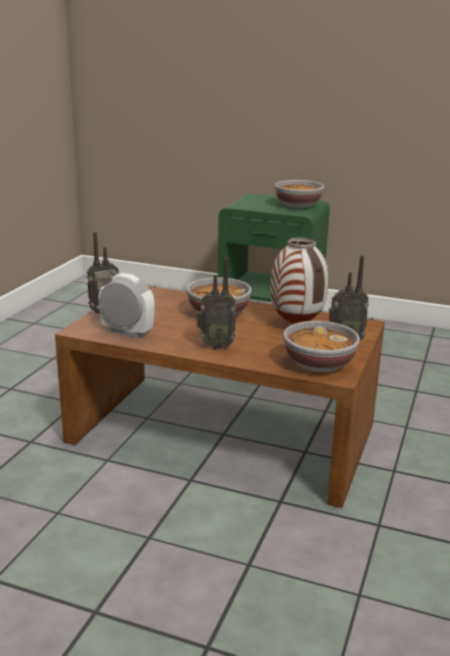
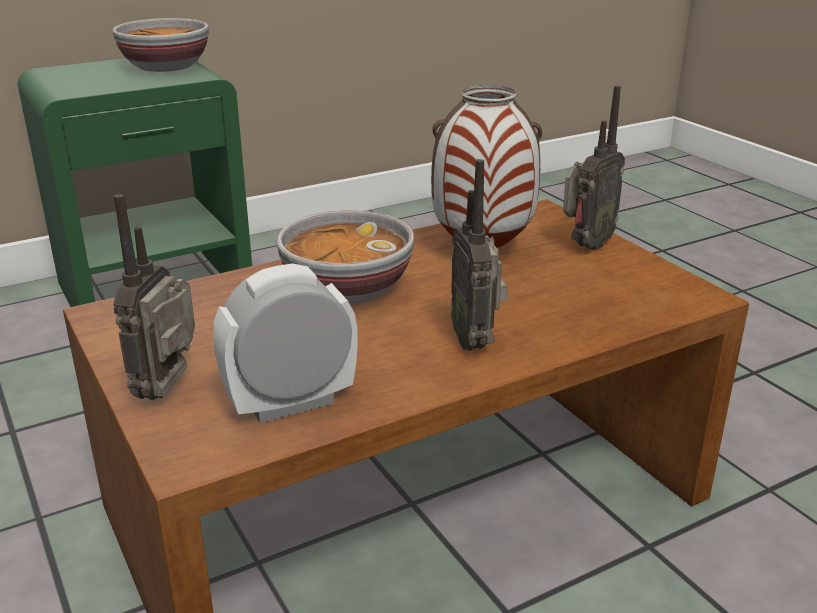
camera: 50 degrees left, 5 degrees up
radio [196,258,236,349] -> radio turned 120 degrees clockwise [451,159,508,351]
bowl [283,321,360,373] -> none

